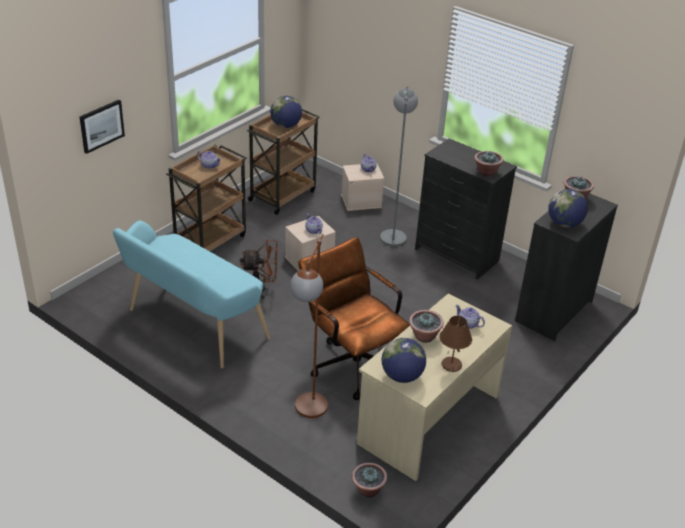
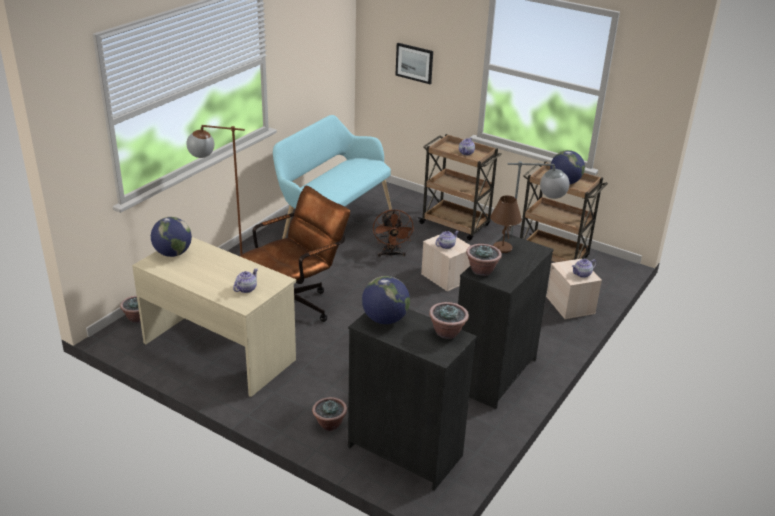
camera: 85 degrees right, 5 degrees down
potted plant [409,310,444,343] -> potted plant moved to [312,397,347,431]
brown table lamp [439,316,472,372] -> brown table lamp moved to [490,195,522,253]

